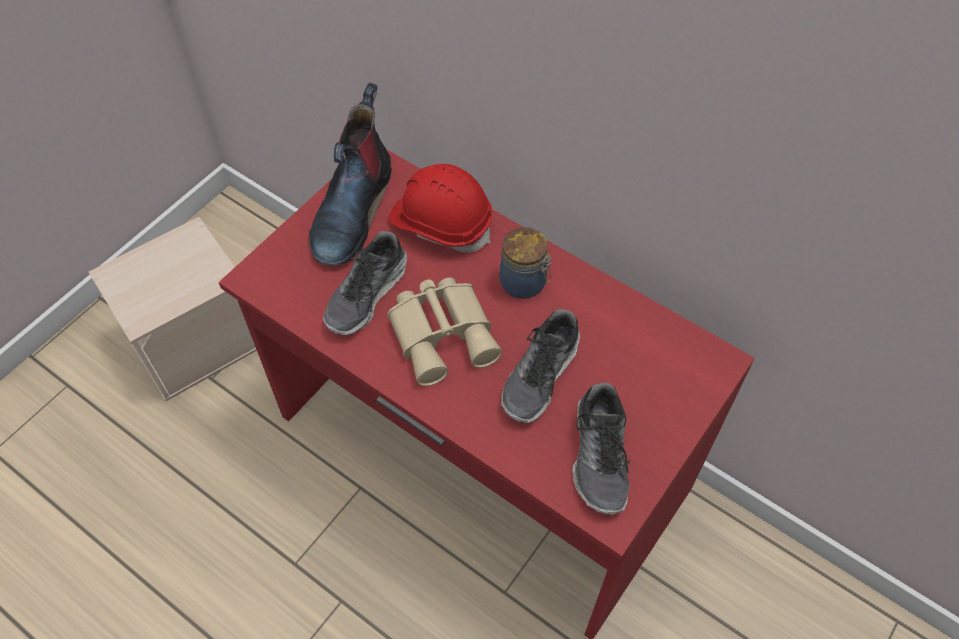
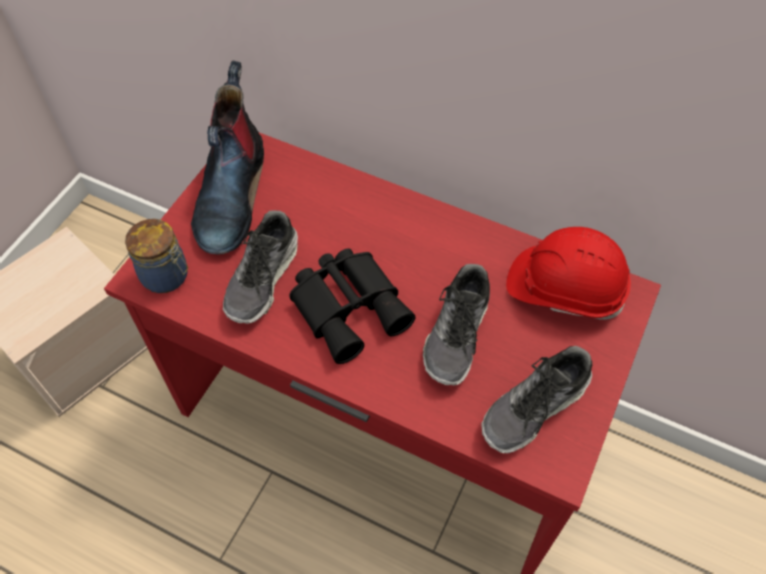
camera: 10 degrees left, 0 degrees up
beige binoculars [387,277,502,386] -> black binoculars [289,248,416,364]
red hard hat [389,164,493,252] -> red hard hat moved to [506,227,631,320]
jar [500,227,551,299] -> jar moved to [125,219,188,293]
shoe [572,383,630,515] -> shoe turned 60 degrees clockwise [481,346,592,453]

